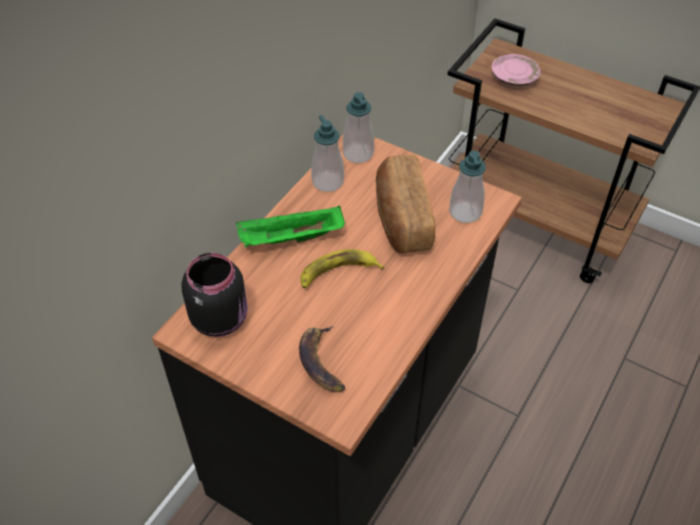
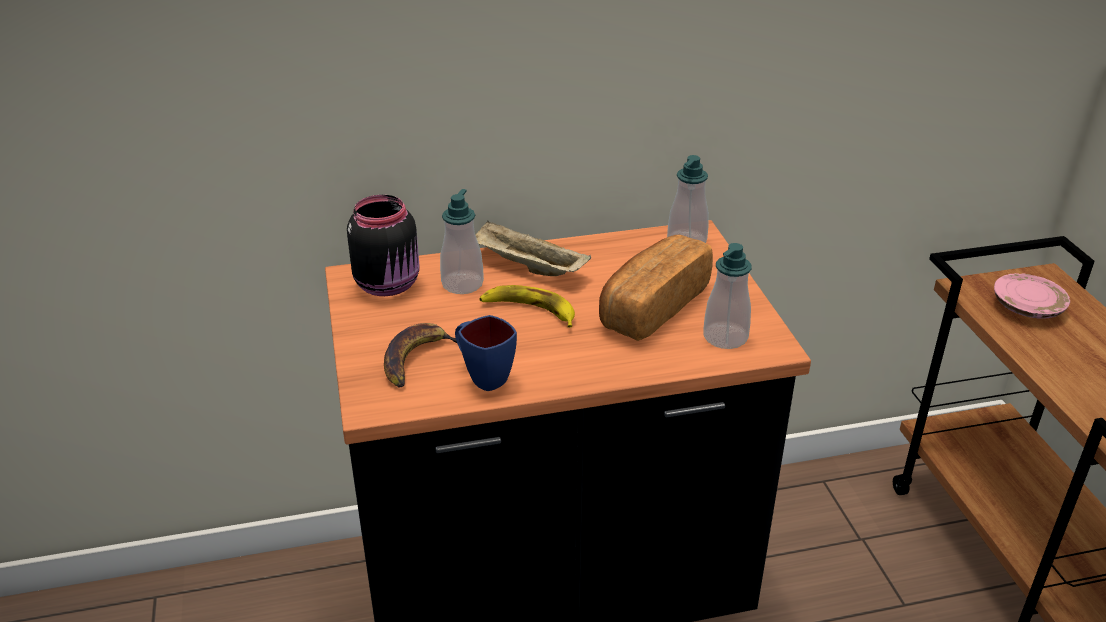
camera: 45 degrees right, 15 degrees down
green tray [236,206,345,247] -> beige tray [476,221,591,276]
soap dispenser [311,115,344,192] -> soap dispenser moved to [440,189,484,294]
none -> blue mug [455,315,517,391]

